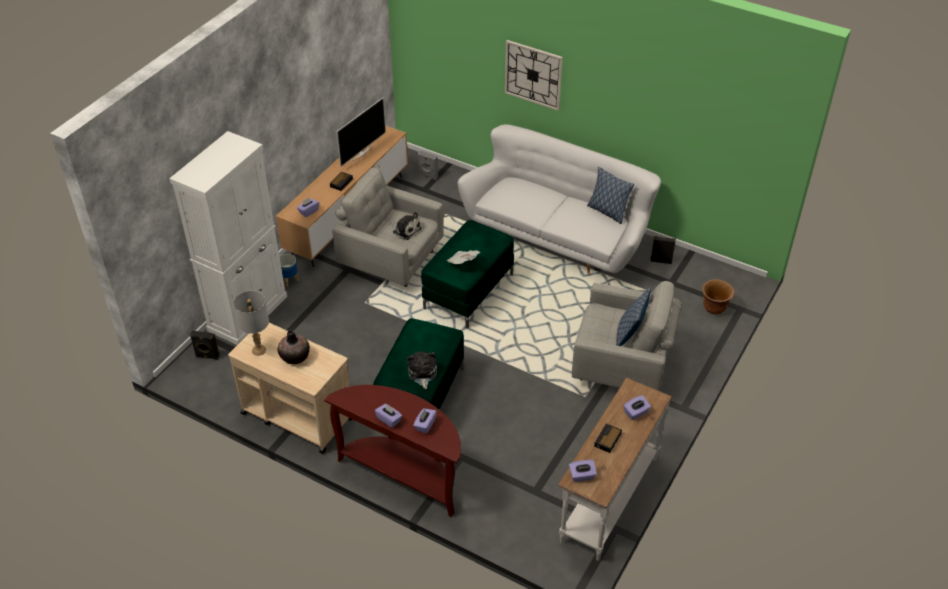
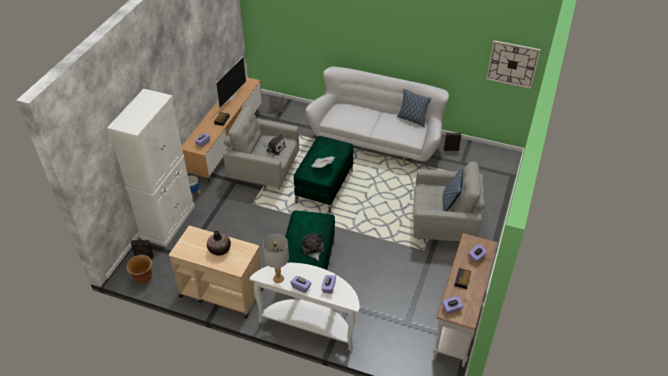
camera: 10 degrees left, 0 degrees up
grey table lamp [233,290,269,356] -> grey table lamp moved to [263,234,289,283]
brown console table [324,385,461,517] -> white console table [249,263,360,352]
wall clock [505,40,563,111] -> wall clock moved to [486,40,541,89]
brown planter [702,279,734,315] -> brown planter moved to [126,255,152,283]

